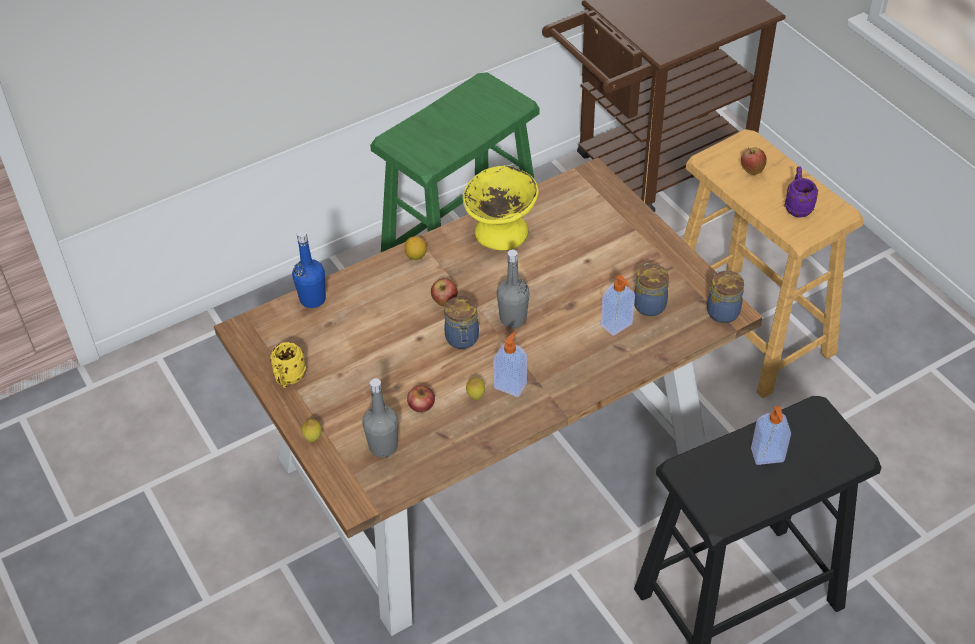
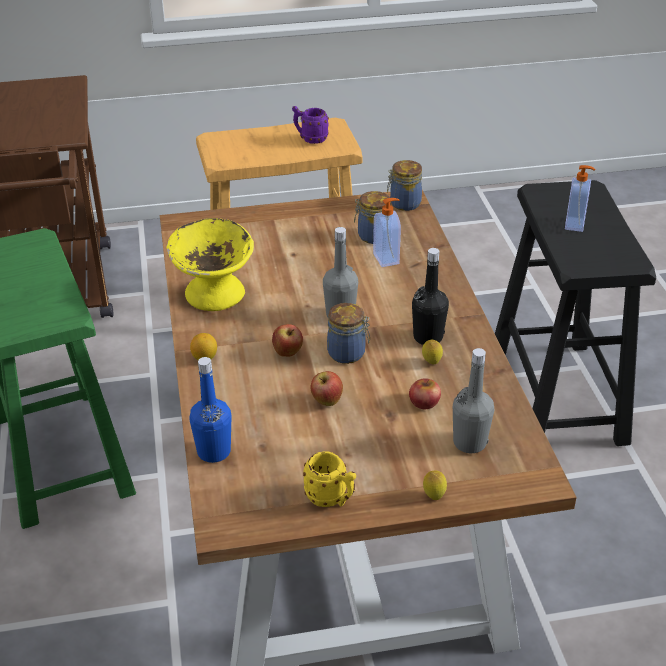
camera: 70 degrees left, 10 degrees down
soap dispenser [493,332,527,397] -> black bottle [412,248,449,345]
apple [741,147,767,175] -> apple moved to [311,371,343,406]

